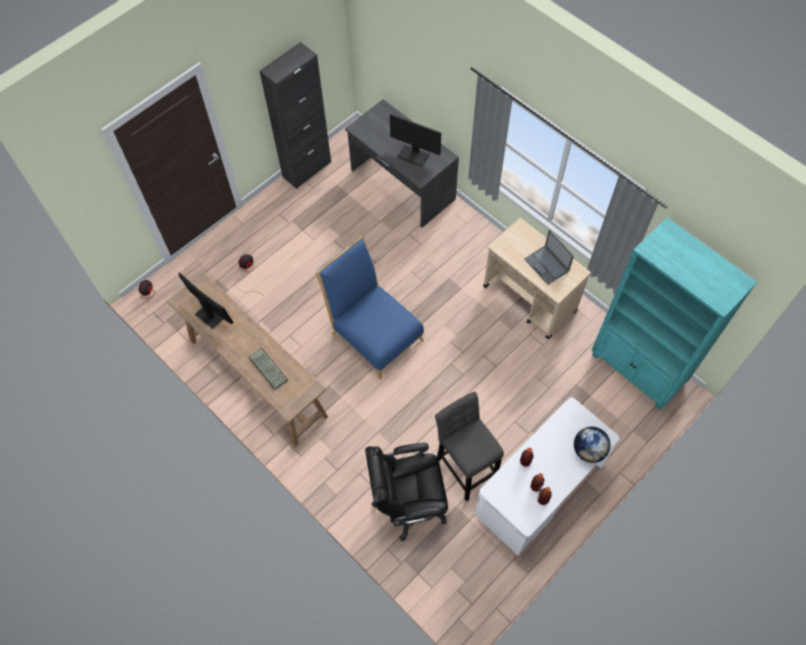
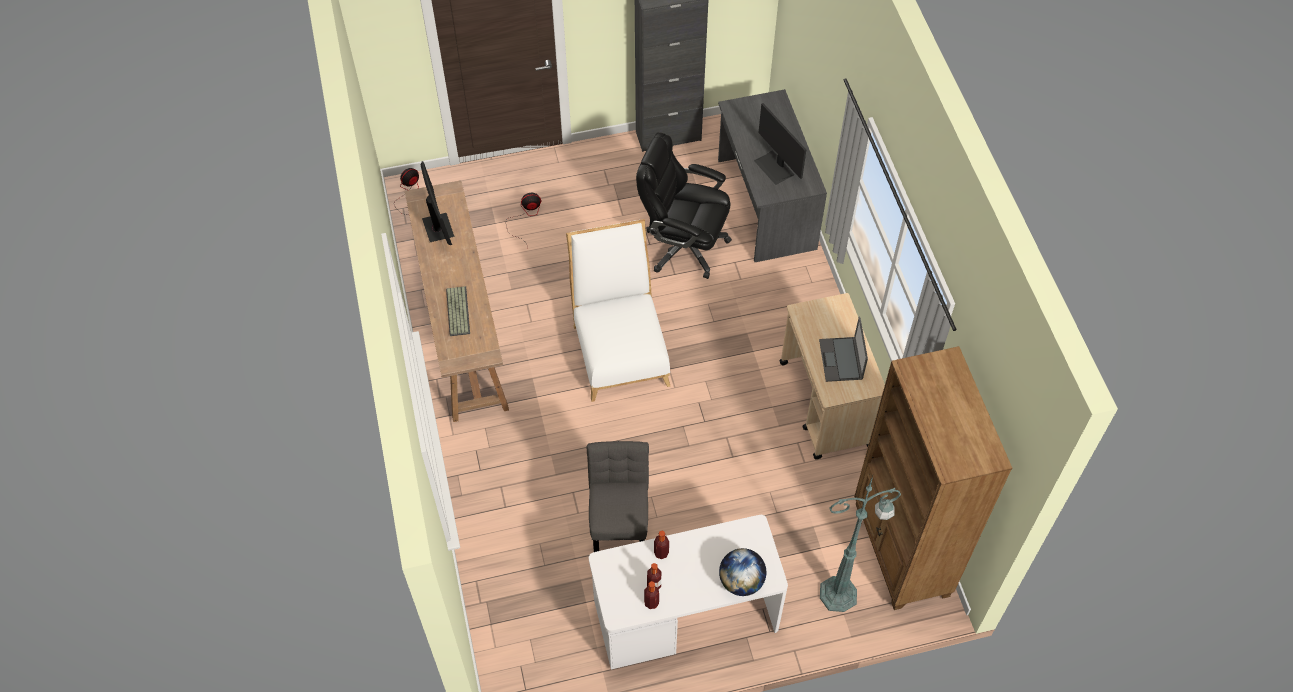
camera: 30 degrees right, 5 degrees down
blue chair [315,235,424,380] -> white chair [566,219,670,402]
black office chair [365,443,448,541] -> black office chair moved to [636,132,732,279]
turquoise bookcase [592,217,757,410] -> brown bookcase [854,346,1012,610]
none -> green floor lamp [820,476,901,612]

